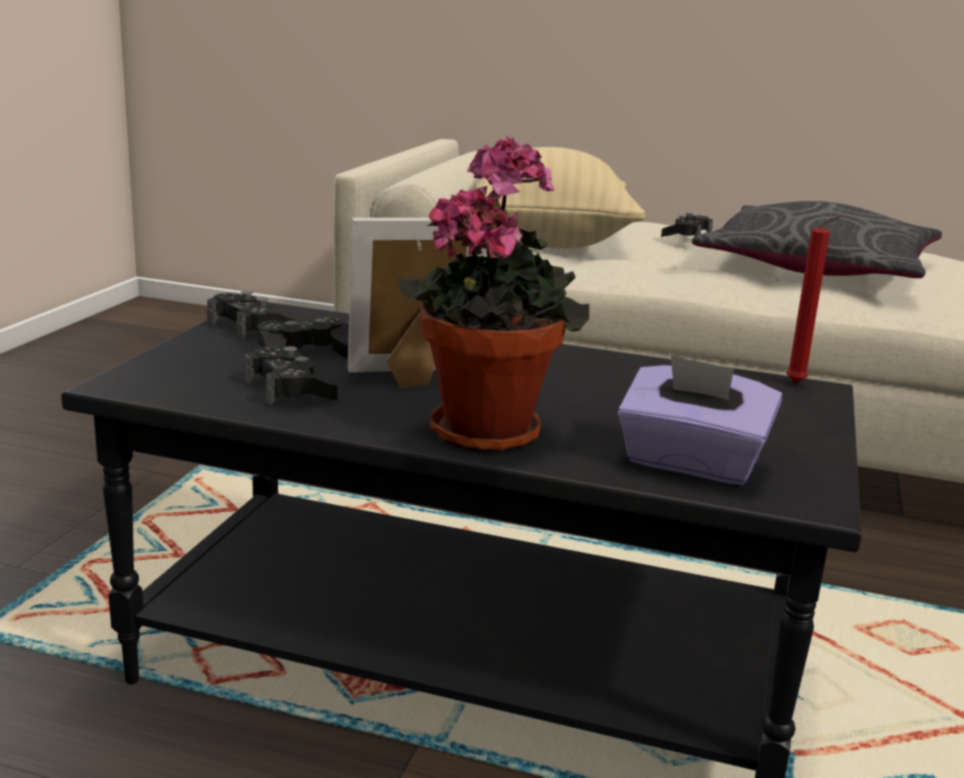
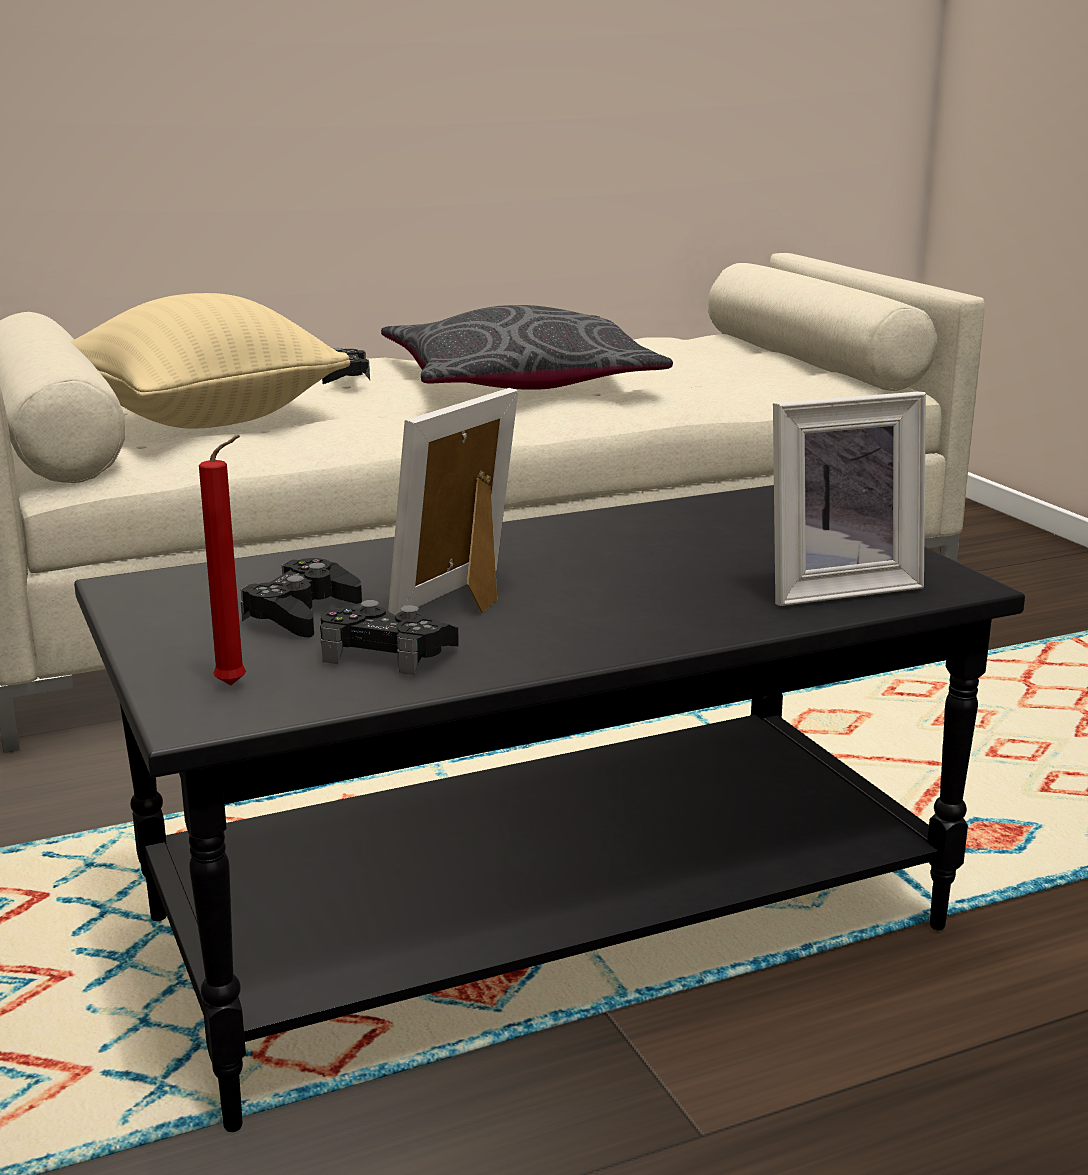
camera: 40 degrees left, 0 degrees up
black game controller [207,291,295,340] -> none
potted plant [398,135,589,453] -> none
purple tissue box [618,355,782,485] -> picture frame [773,391,926,606]
red candle [786,214,844,383] -> red candle moved to [199,435,246,686]

